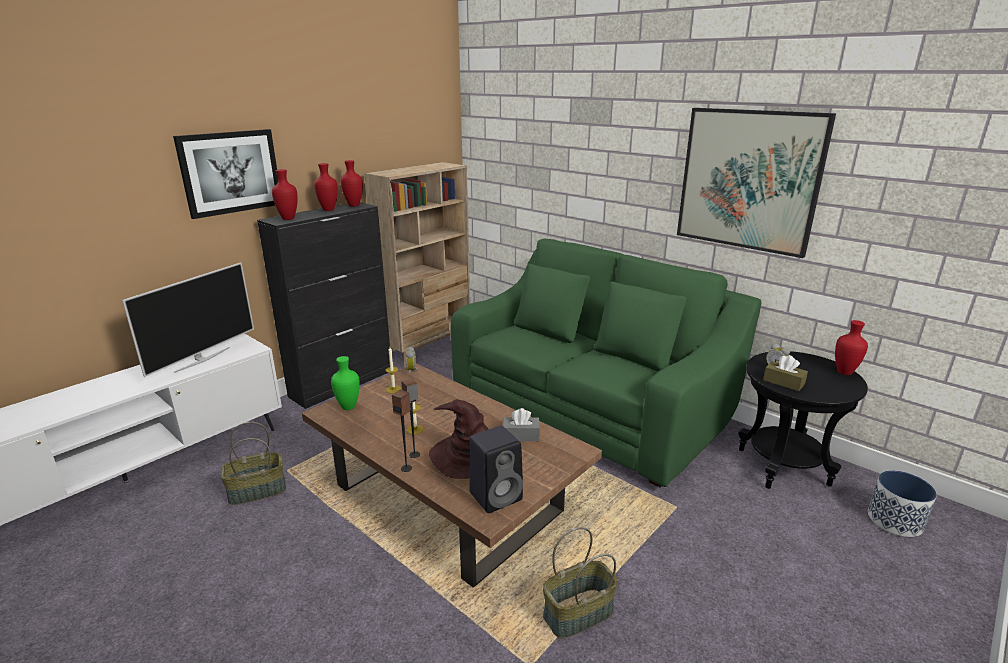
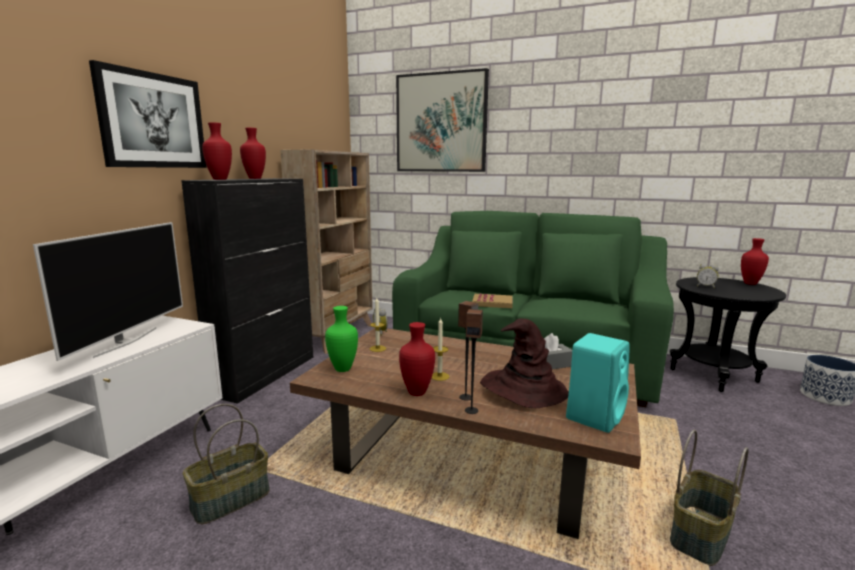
camera: 20 degrees left, 10 degrees down
red vase [340,160,363,207] -> red vase moved to [399,322,435,396]
black speaker [470,426,523,513] -> turquoise speaker [566,333,630,433]
picture [677,108,836,258] -> picture moved to [396,68,489,172]
brown tissue box [763,355,808,391] -> none
none -> book [472,294,513,308]

